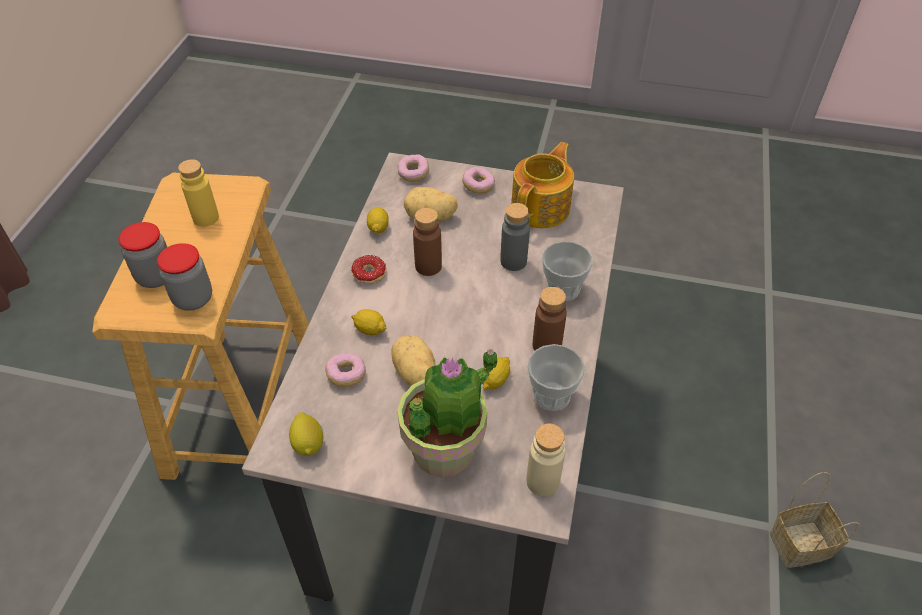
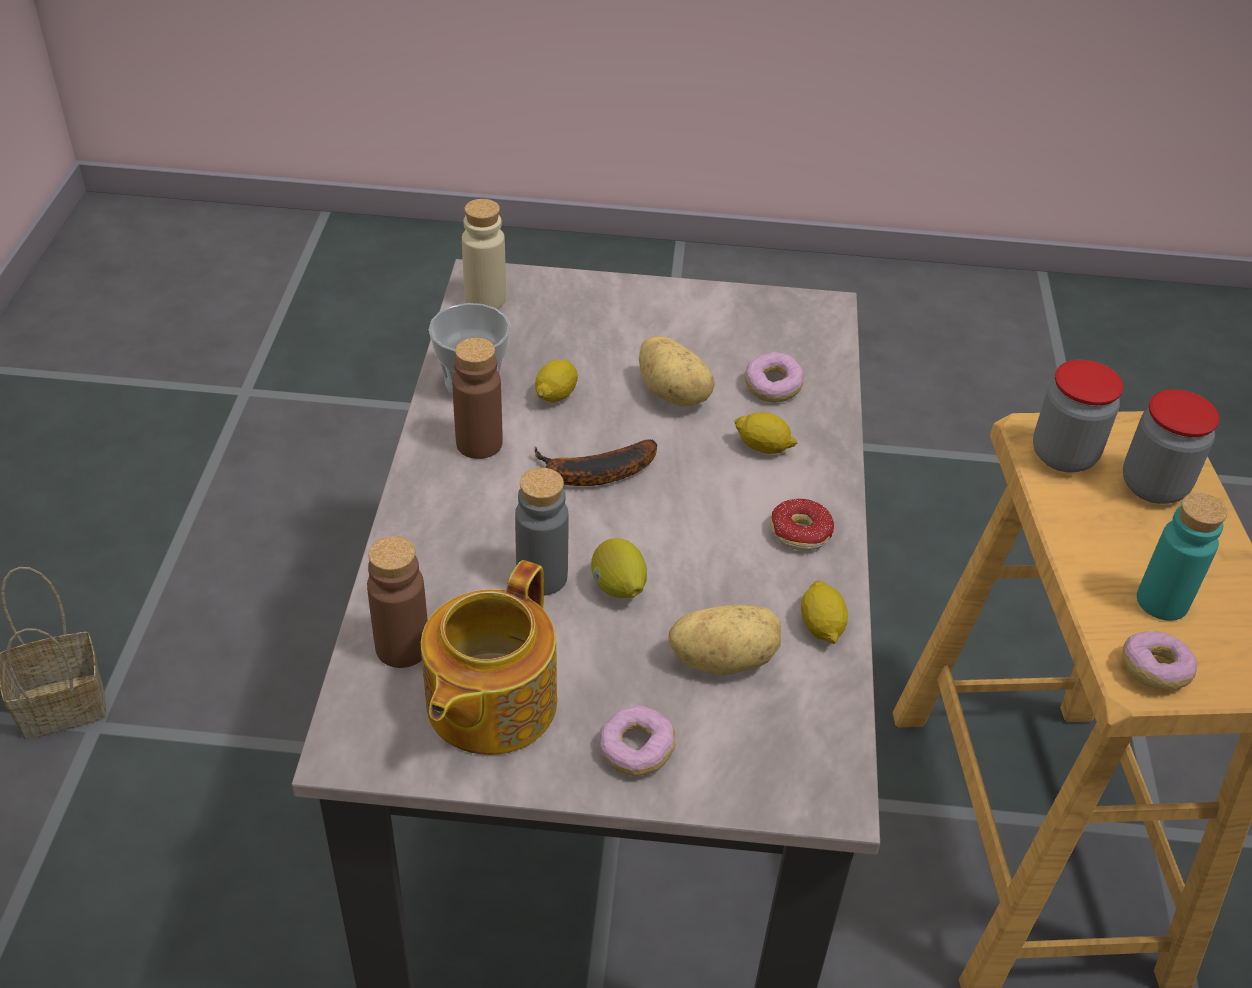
camera: 170 degrees right, 5 degrees down
yellow bottle [178,159,219,227] -> turquoise bottle [1137,493,1227,621]
lemon [289,412,323,456] -> lemon moved to [591,538,647,598]
potted plant [397,349,497,477] -> none
donut [398,154,429,182] -> donut moved to [1122,632,1197,691]
brown bottle [413,208,442,276] -> brown bottle moved to [367,536,428,668]
cup [542,241,593,301] -> none
none -> banana [534,440,657,486]

